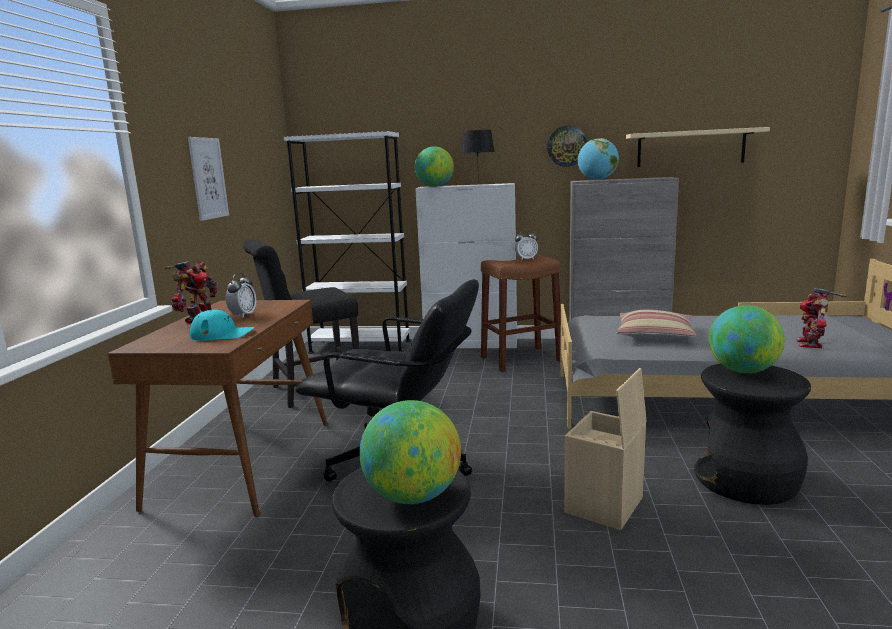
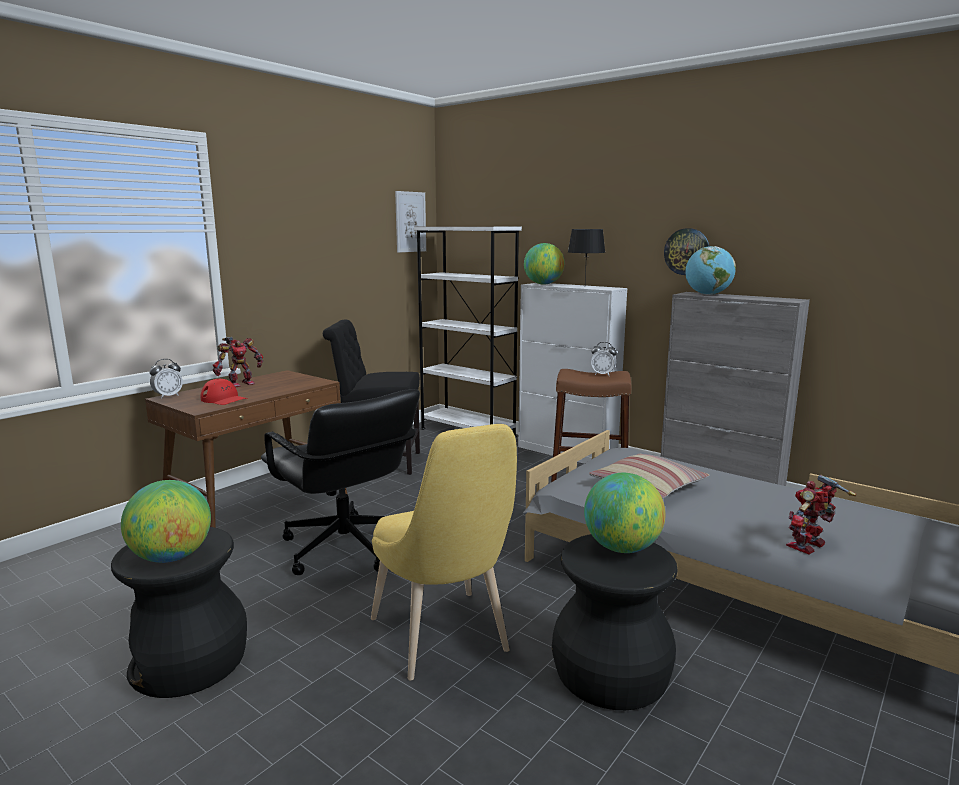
camera: 30 degrees right, 0 degrees up
picture [188,137,229,221] -> picture moved to [395,191,426,253]
turquoise cap [190,310,254,341] -> red cap [201,379,248,405]
alarm clock [226,273,256,318] -> alarm clock moved to [150,359,183,399]
beige storage box [564,368,647,530] -> yellow chair [371,424,517,680]
beige shelf [626,127,770,167] -> none

